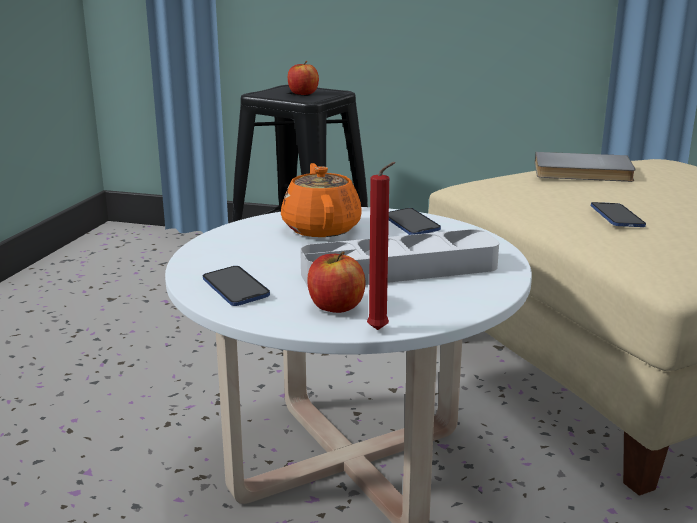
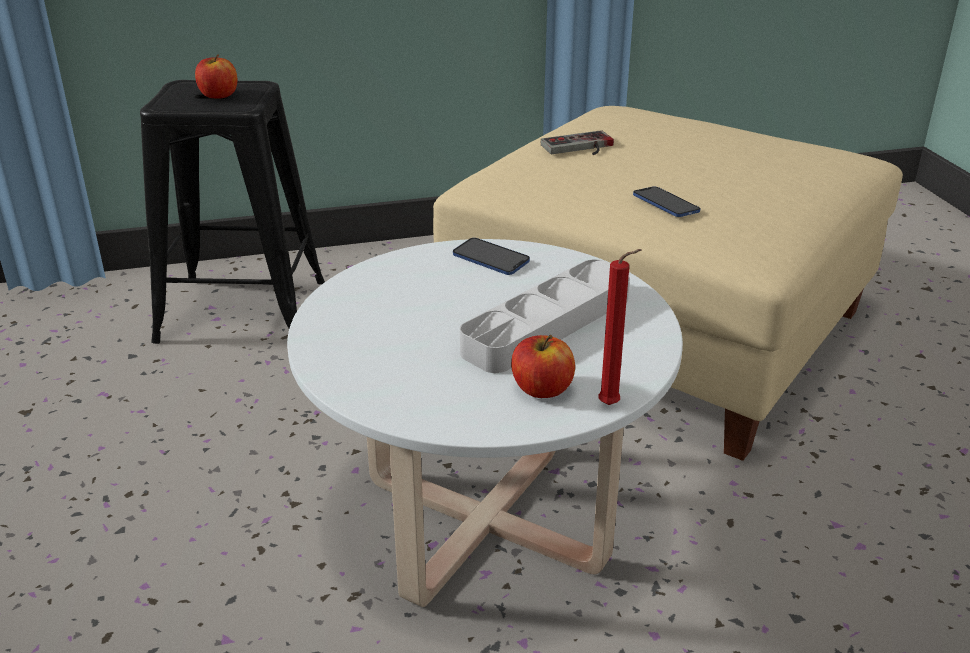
camera: 30 degrees left, 10 degrees up
phone [203,266,270,306] -> none
orange teapot [281,163,362,237] -> none
grey book [535,152,636,182] -> game controller [541,130,614,155]

